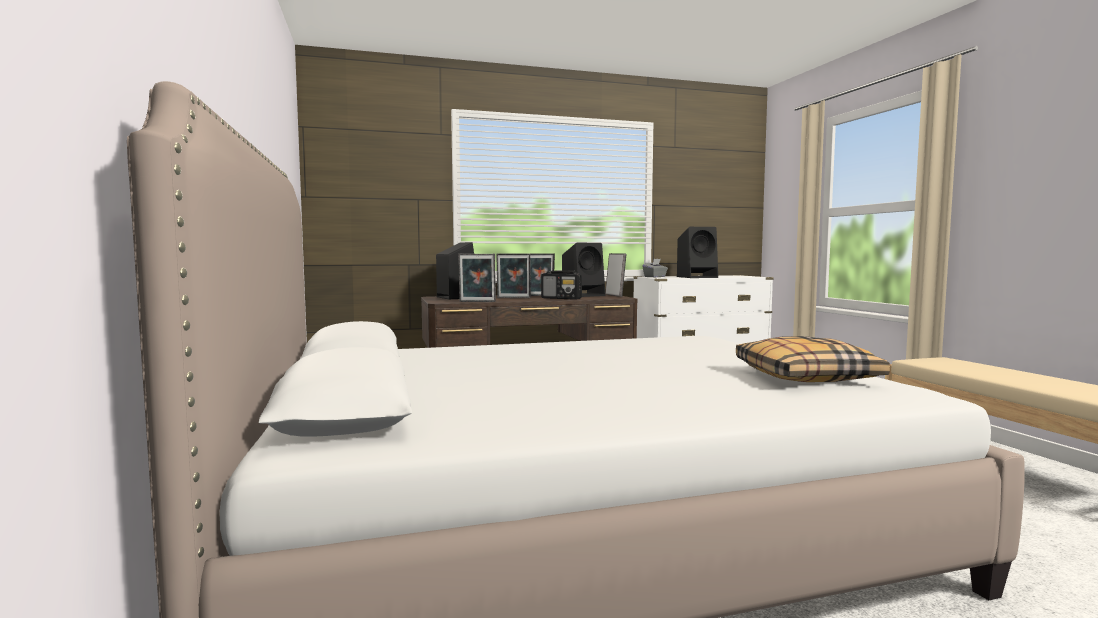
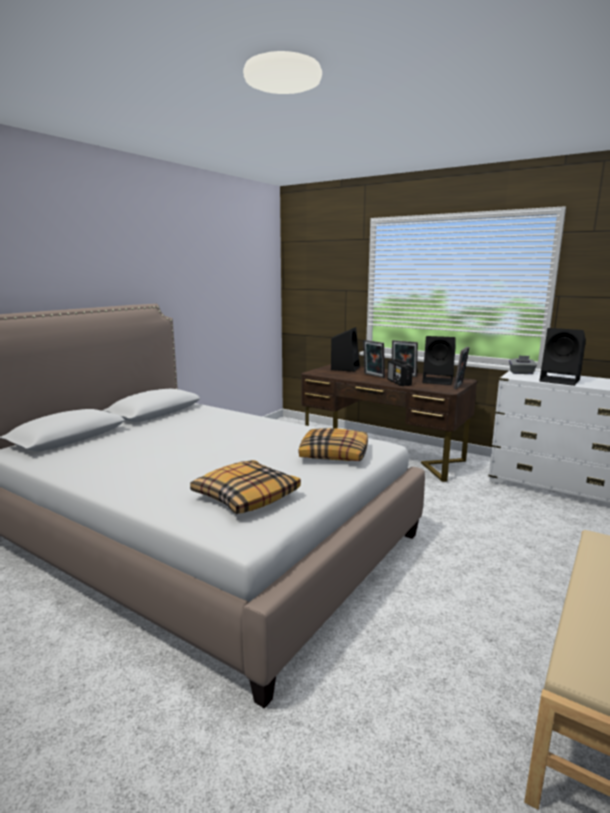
camera: 50 degrees right, 10 degrees up
picture frame [458,254,496,302] -> none
none -> pillow [299,428,368,461]

